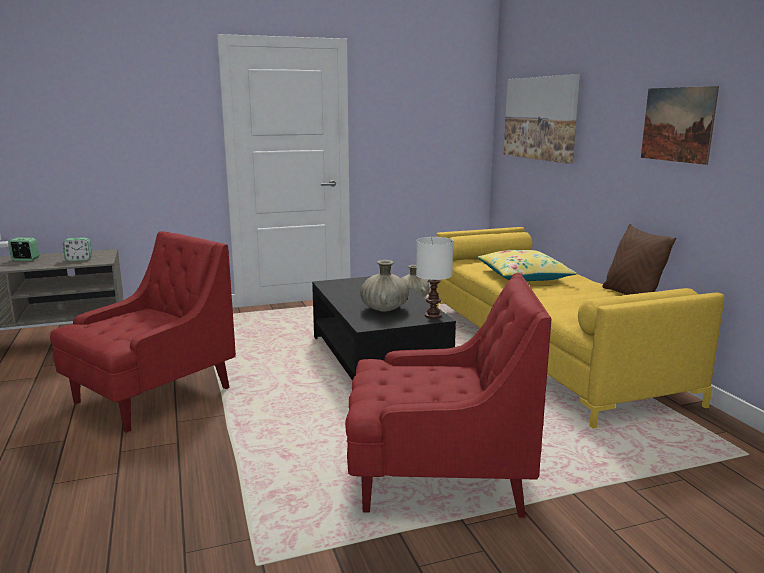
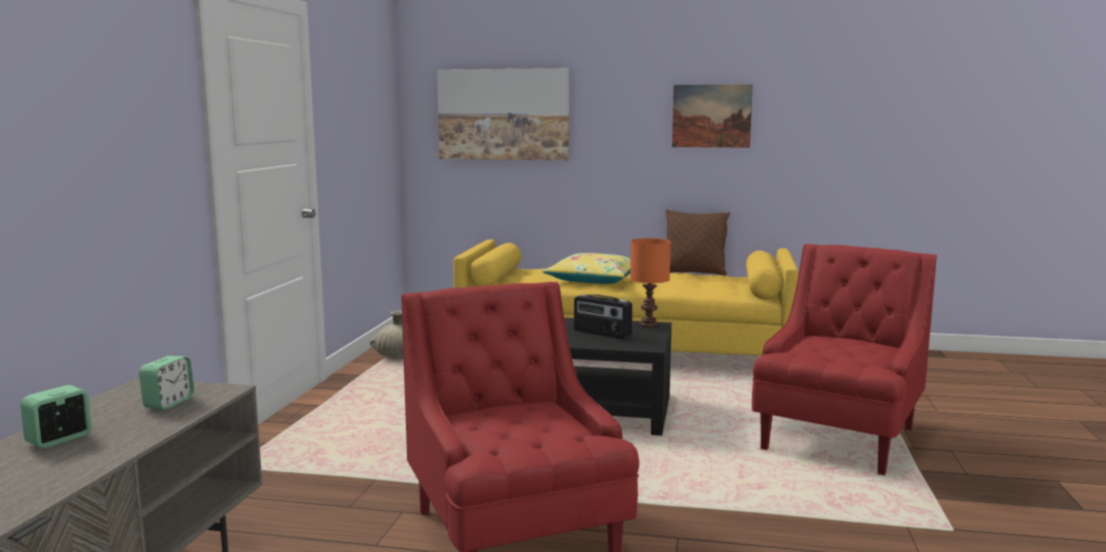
camera: 60 degrees left, 5 degrees down
beige vase [360,260,409,312] -> radio [574,294,632,339]
white table lamp [416,237,453,319] -> orange table lamp [630,238,671,328]

